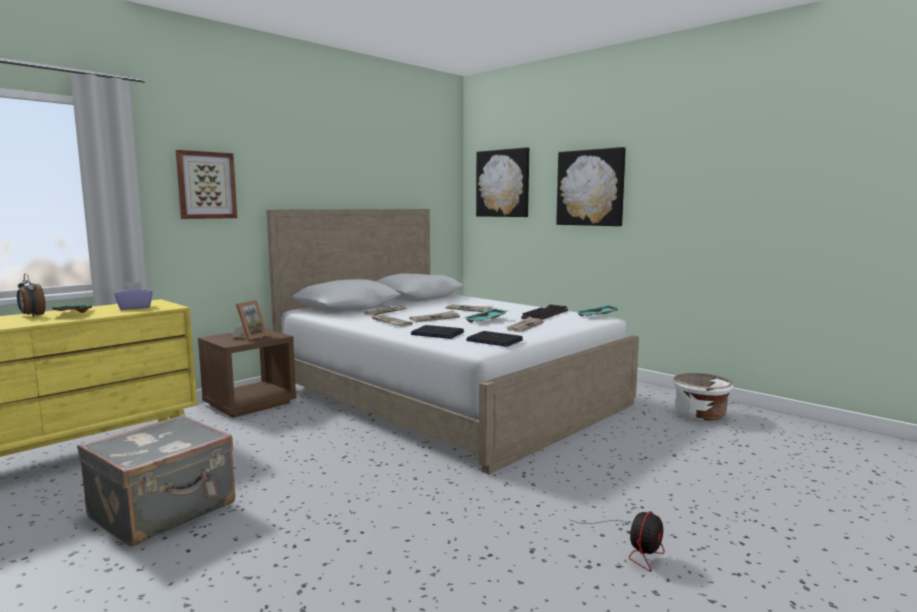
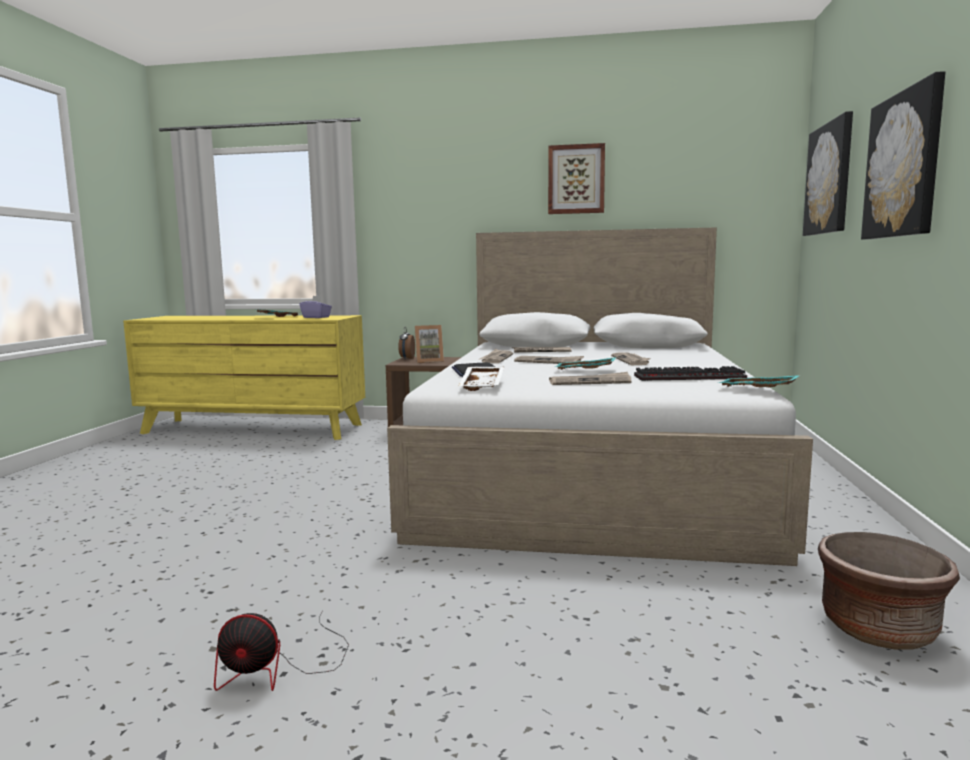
camera: 55 degrees right, 0 degrees up
alarm clock [17,274,46,317] -> alarm clock moved to [398,327,415,359]
grey suitcase [77,414,235,547] -> none
picture [176,150,237,219] -> picture moved to [548,143,605,214]
laptop [466,331,523,347] -> white tray [458,367,504,391]
white planter [673,373,733,421] -> brown planter [818,532,960,650]

